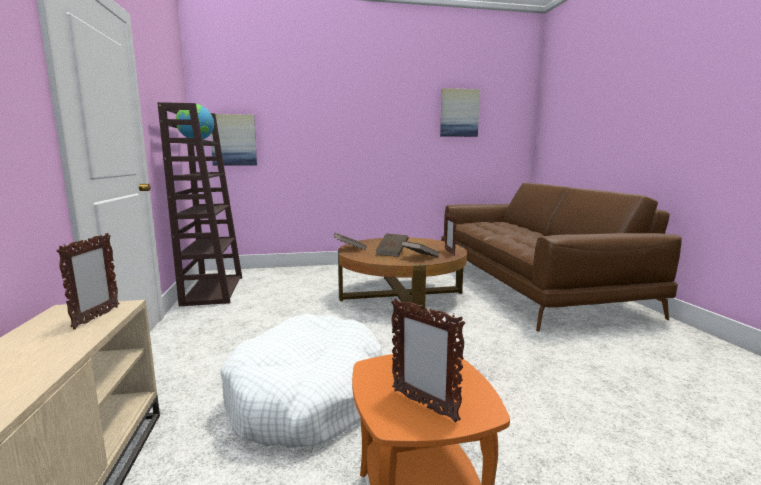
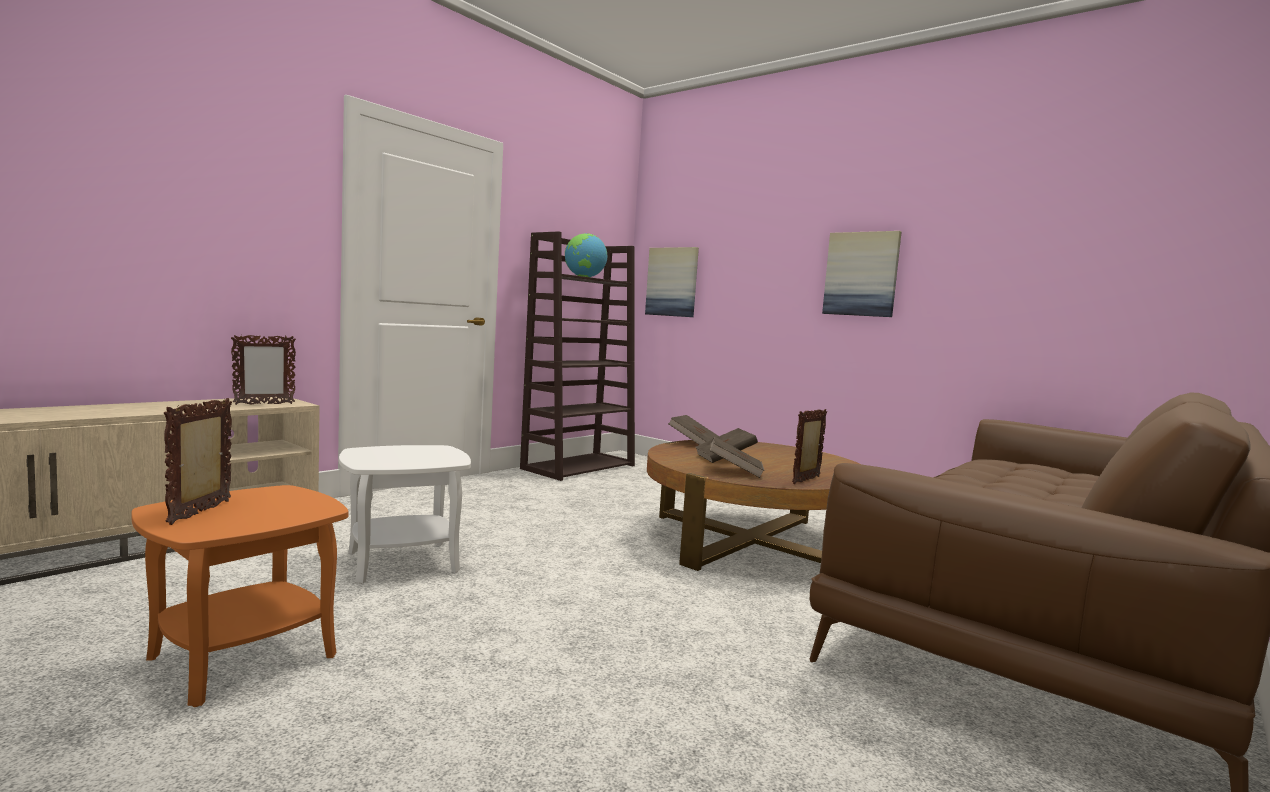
camera: 50 degrees right, 5 degrees down
white dog bed [220,313,382,448] -> white side table [339,445,471,584]
picture [440,88,480,137] -> picture moved to [822,231,902,317]

